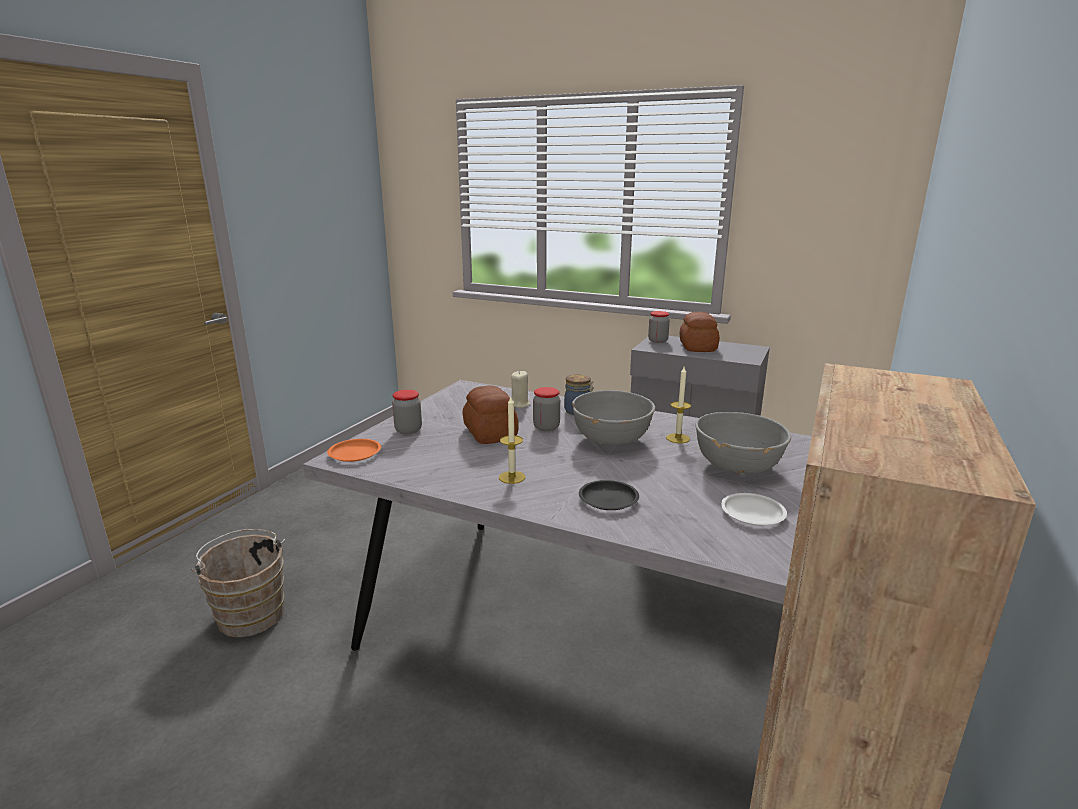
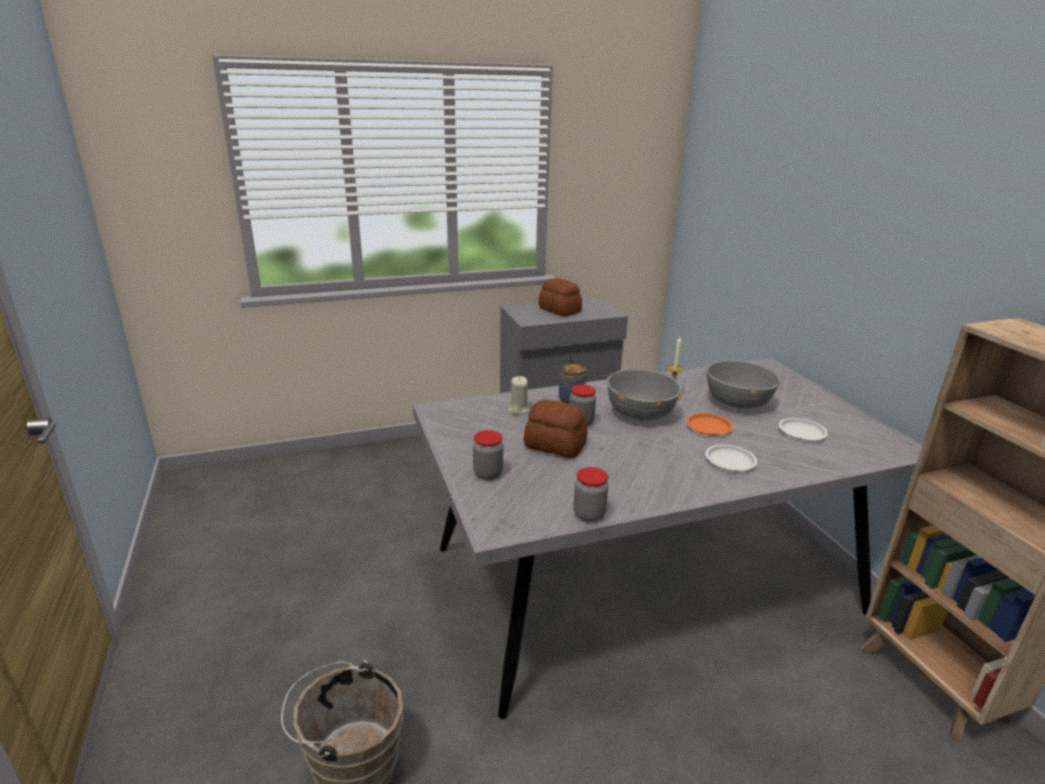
camera: 45 degrees left, 5 degrees up
orange plate [327,439,381,462] -> orange plate moved to [686,413,733,435]
candle [499,397,525,484] -> none
black plate [579,480,639,510] -> white plate [706,444,757,471]
jar [648,311,670,343] -> jar moved to [573,467,608,522]

